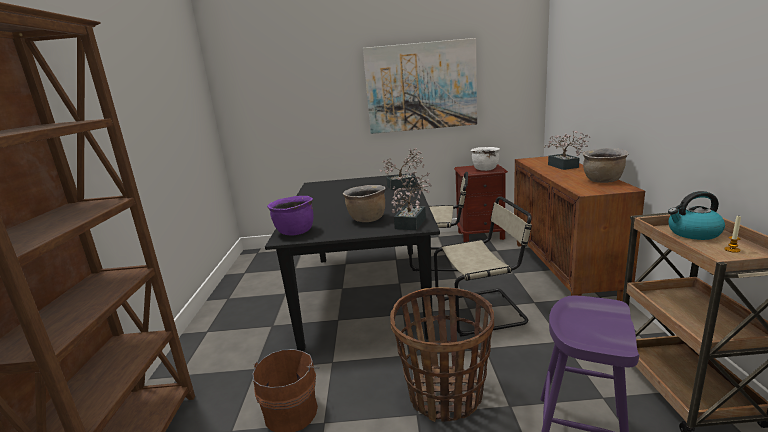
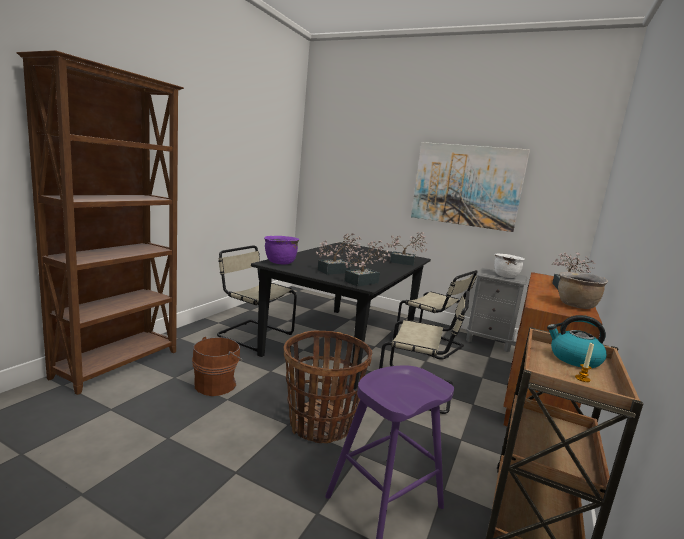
camera: 25 degrees right, 5 degrees down
brown cooking pot [343,185,385,222] -> potted plant [316,233,362,274]
brown nightstand [454,164,508,242] -> grey nightstand [466,268,527,352]
none -> beige chair [217,246,297,351]

